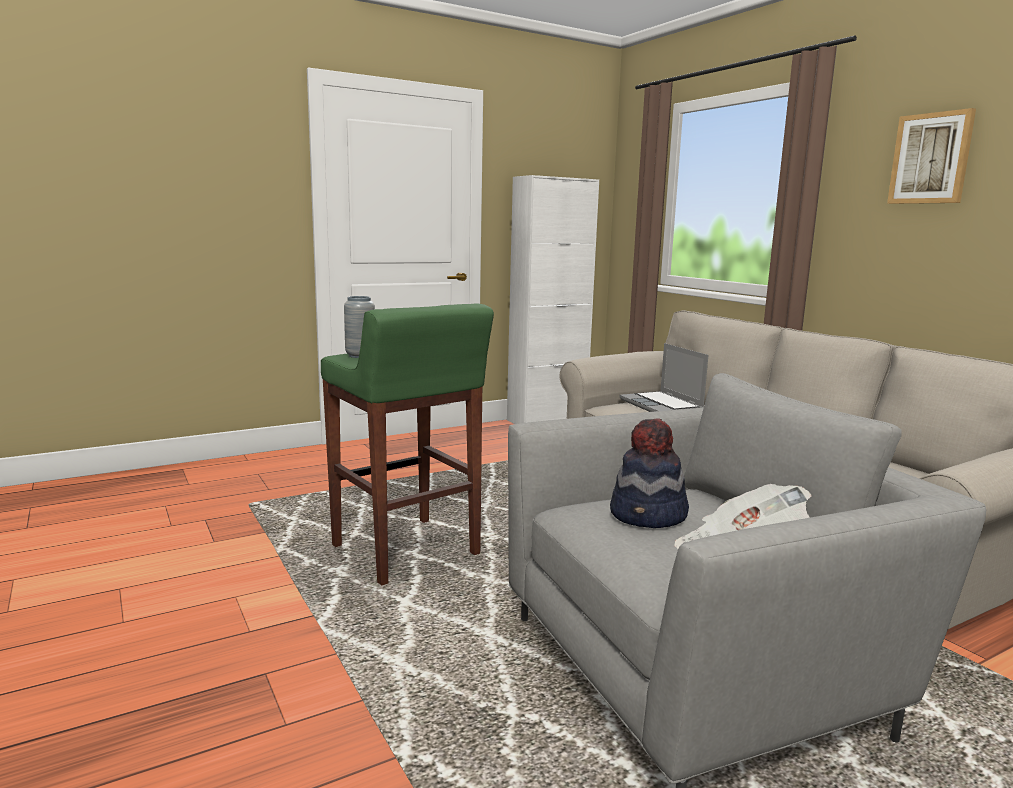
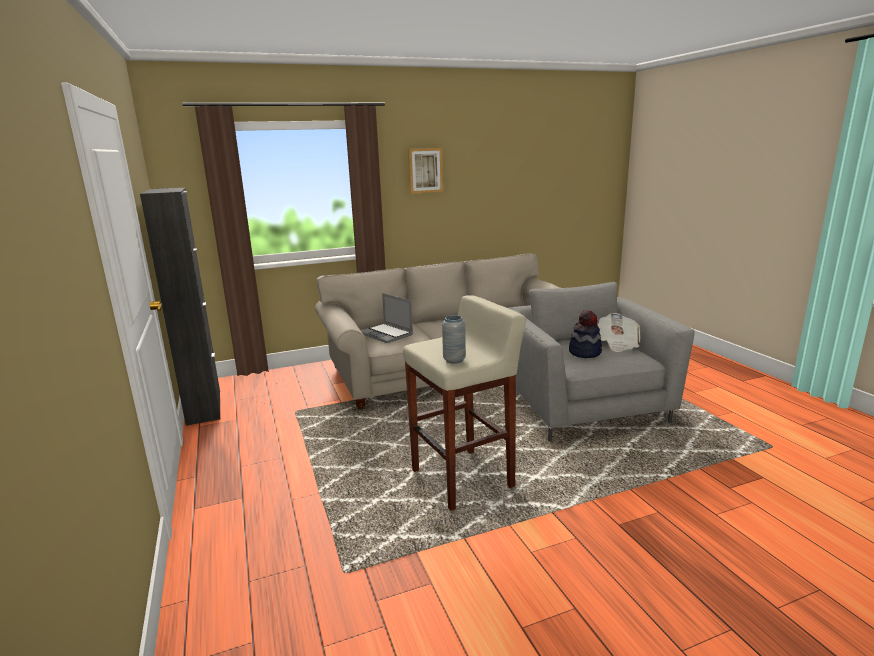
camera: 80 degrees left, 5 degrees up
green stool [321,304,494,585] -> beige stool [403,295,526,511]
white cabinet [507,175,599,424] -> black cabinet [140,187,220,426]
laptop [619,343,708,412] -> laptop turned 60 degrees clockwise [361,293,413,343]

